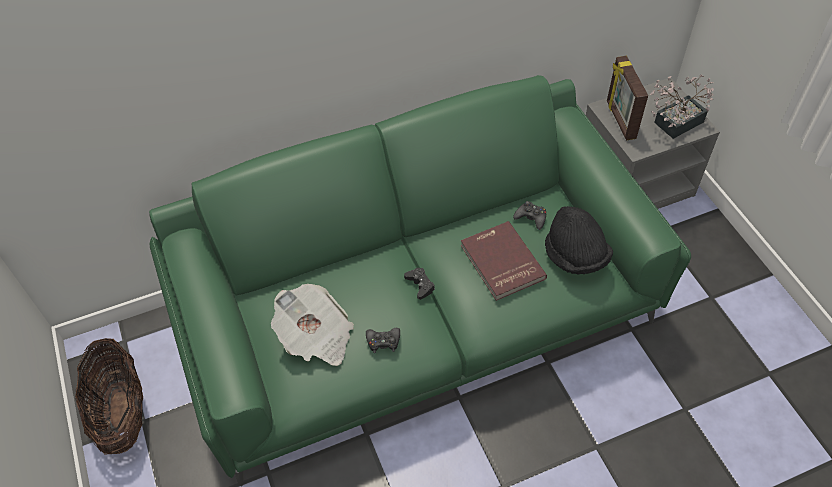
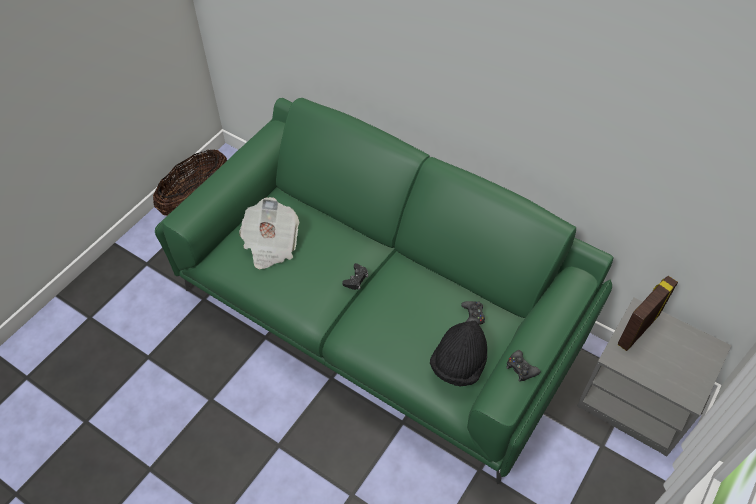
camera: 55 degrees right, 0 degrees up
black game controller [366,328,400,353] -> black game controller moved to [506,350,541,381]
red book [461,221,547,301] -> none
potted plant [650,74,714,139] -> none

